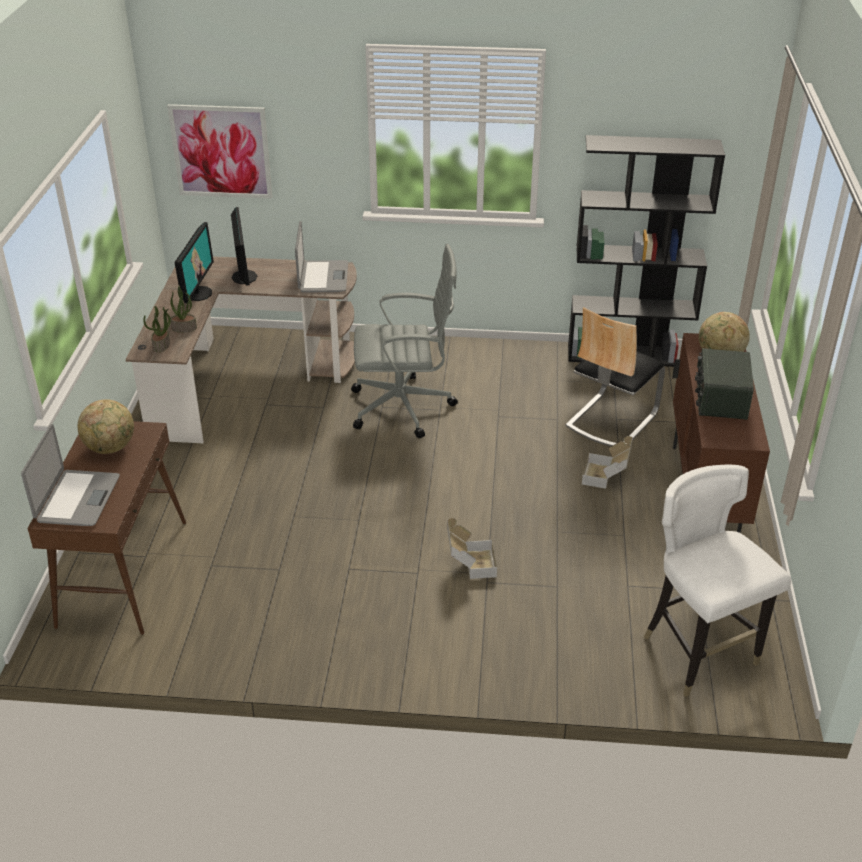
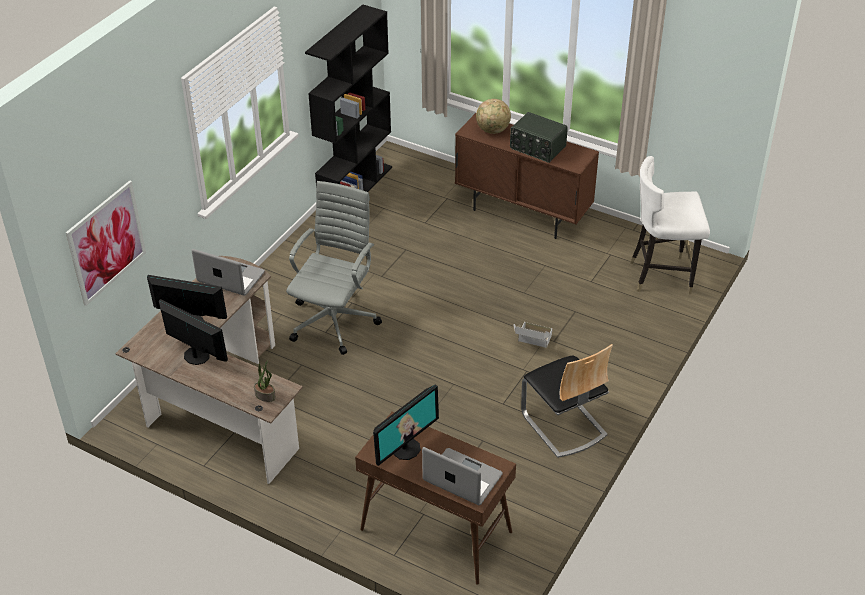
camera: 65 degrees left, 5 degrees up
globe [78,399,134,454] -> monitor [373,385,439,466]
potted plant [171,285,197,333] -> none
chair [566,307,665,447] -> chair moved to [521,344,613,458]
cardboard box [582,436,633,489] -> none

